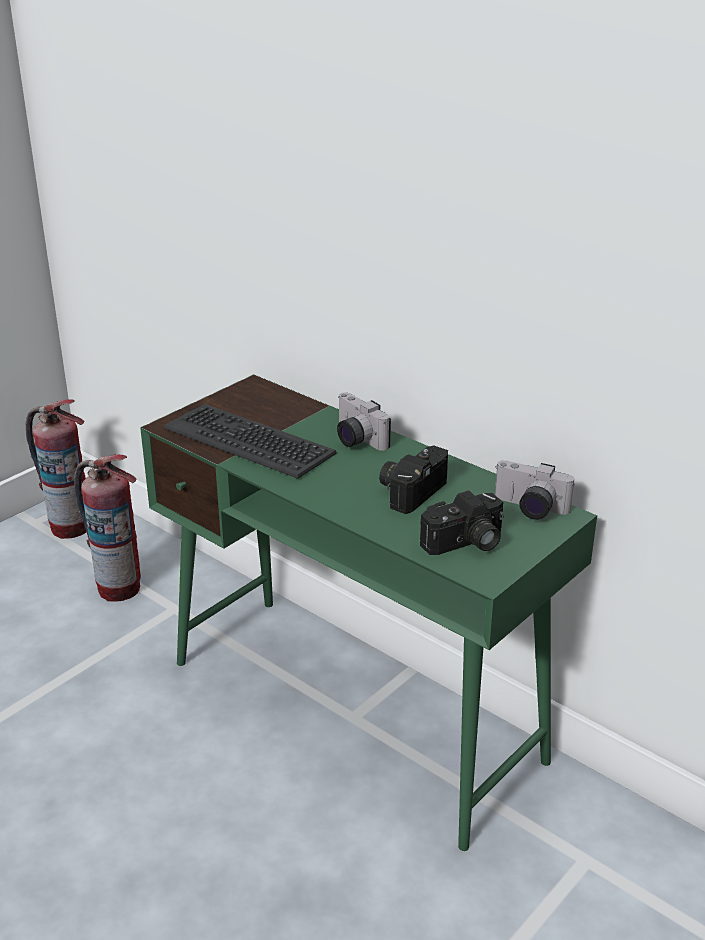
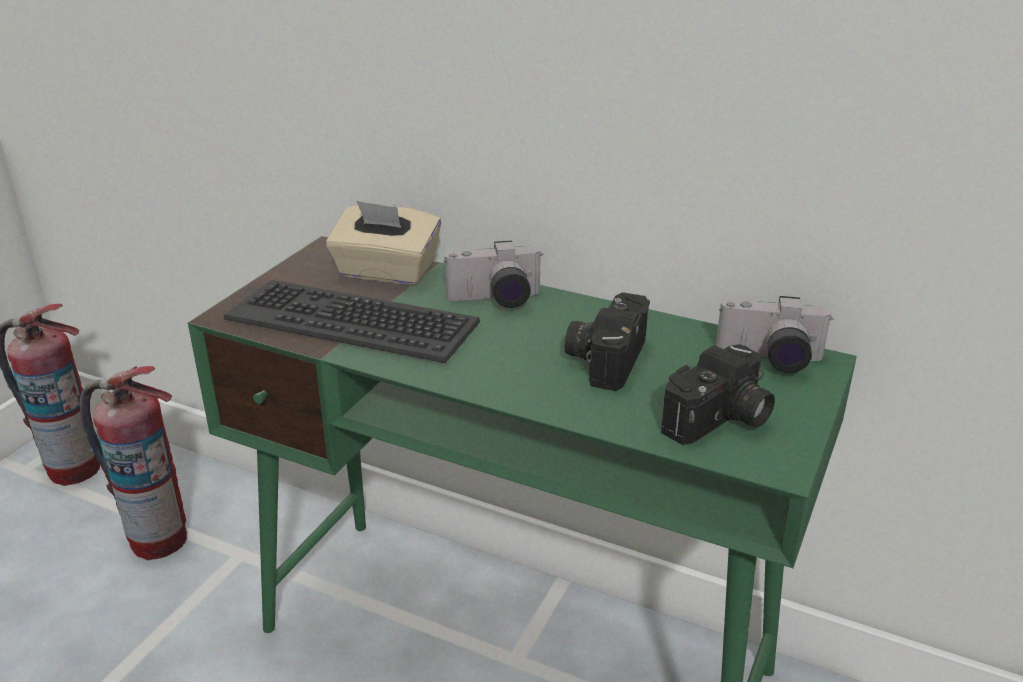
camera: 15 degrees left, 0 degrees up
camera [337,392,391,451] -> camera turned 45 degrees counterclockwise [444,240,543,308]
none -> beige tissue box [326,200,441,285]

